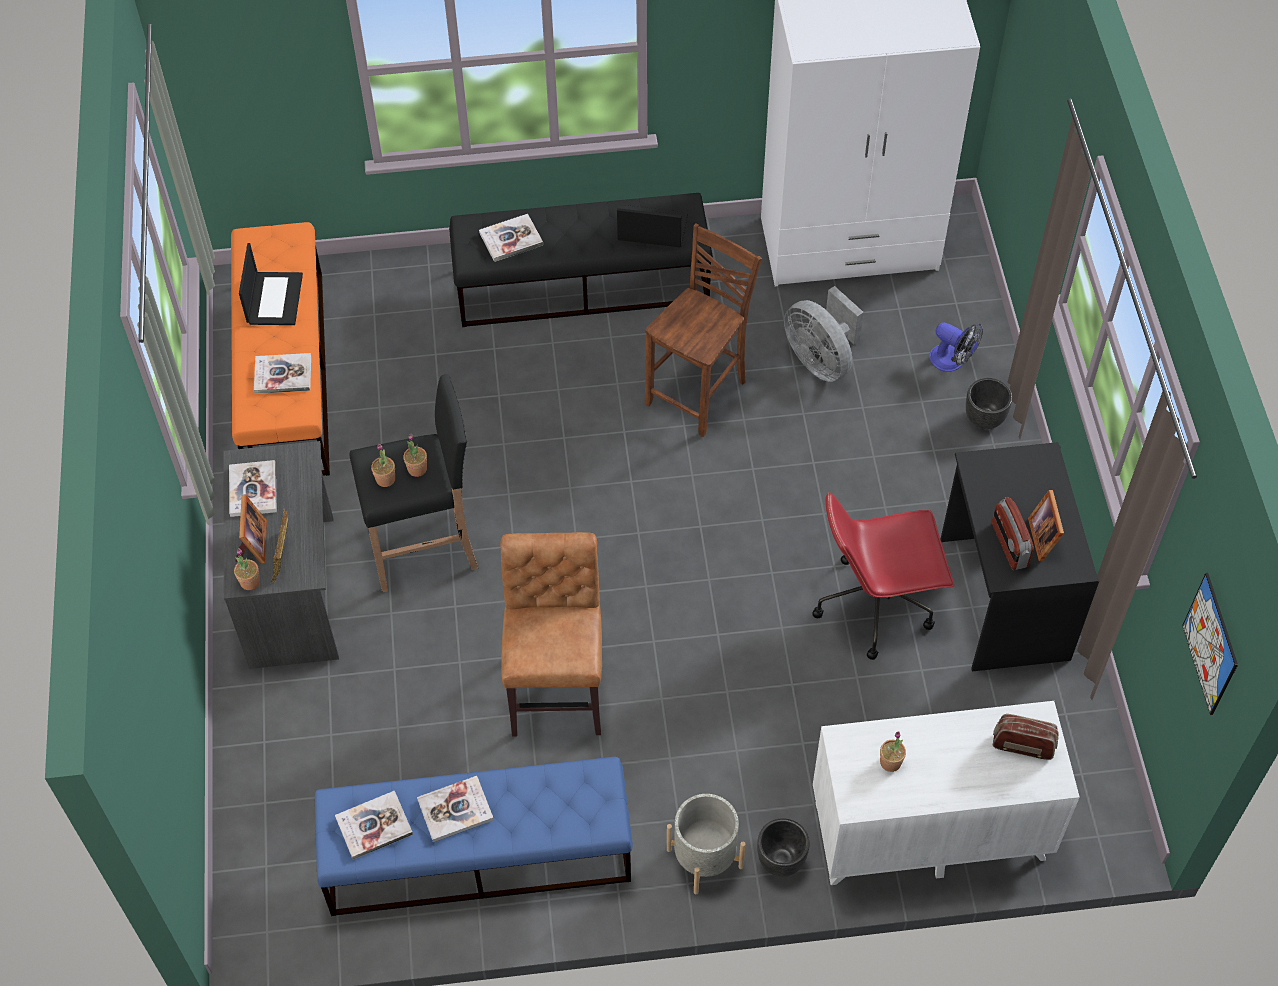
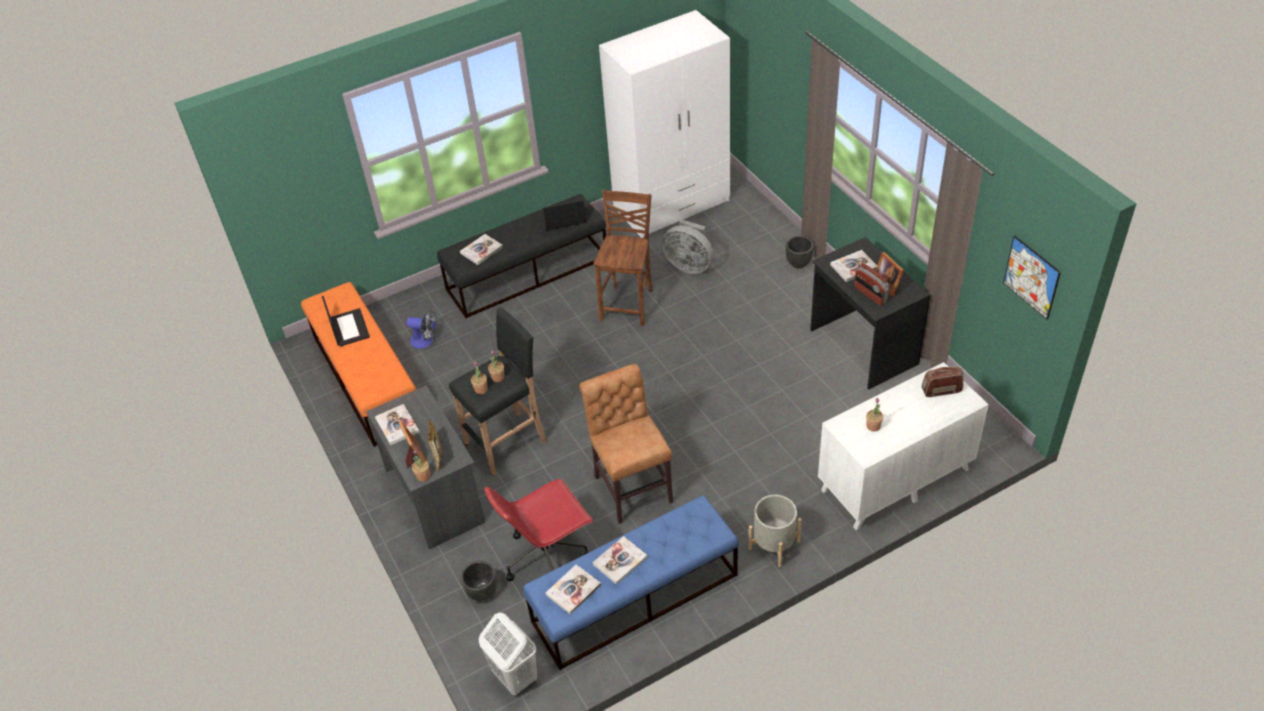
camera: 20 degrees left, 10 degrees down
book [254,353,311,394] -> book moved to [830,250,877,282]
black planter [757,818,809,877] -> black planter moved to [461,561,497,601]
red office chair [812,492,954,660] -> red office chair moved to [484,479,593,581]
fan [929,322,983,372] -> fan moved to [406,310,437,349]
none -> white laundry basket [479,613,537,695]

